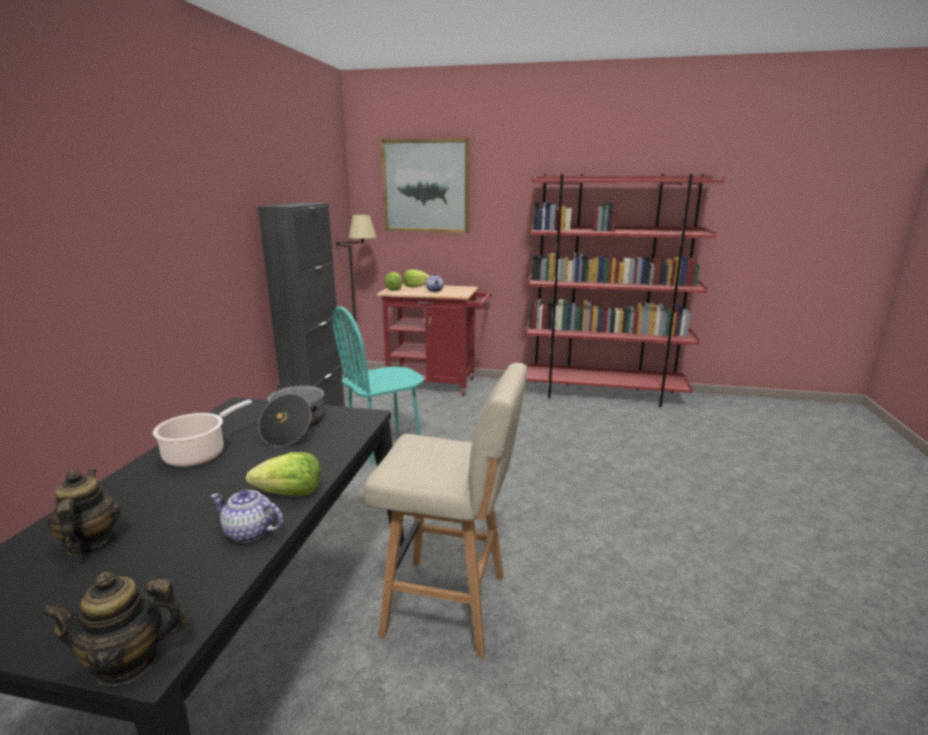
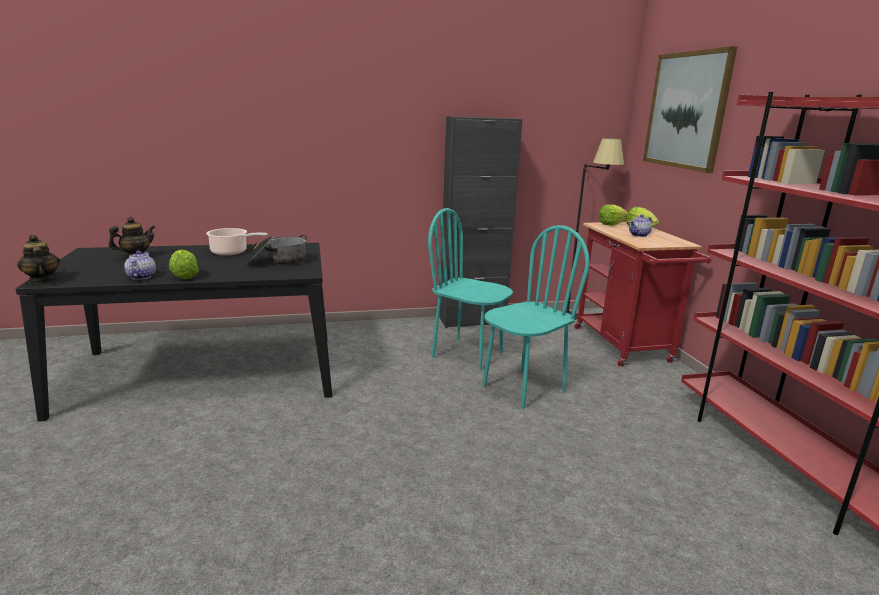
camera: 65 degrees right, 0 degrees up
beige stool [364,363,528,658] -> none
none -> turquoise chair [483,225,590,409]

